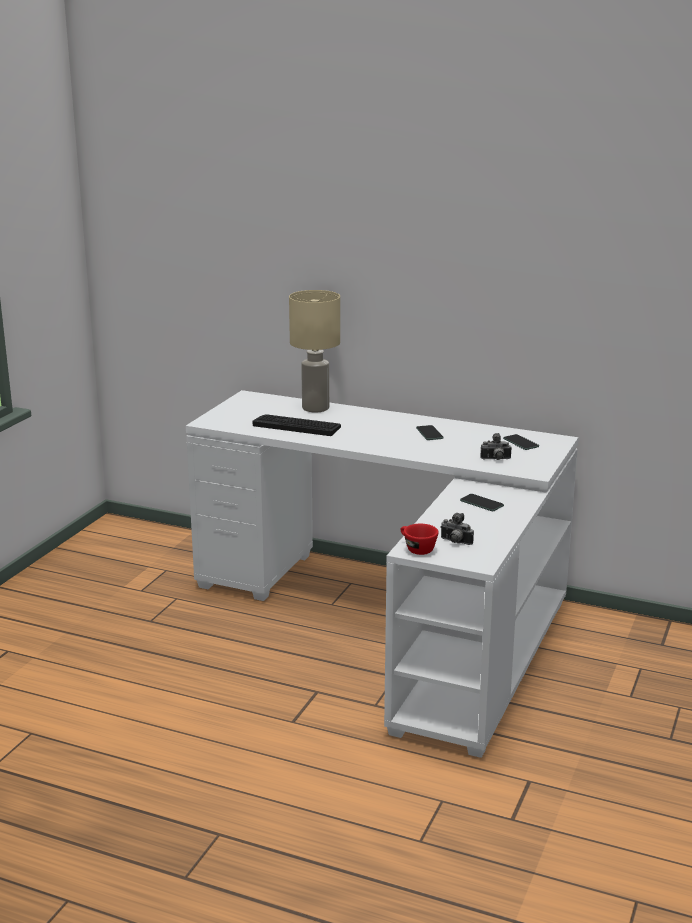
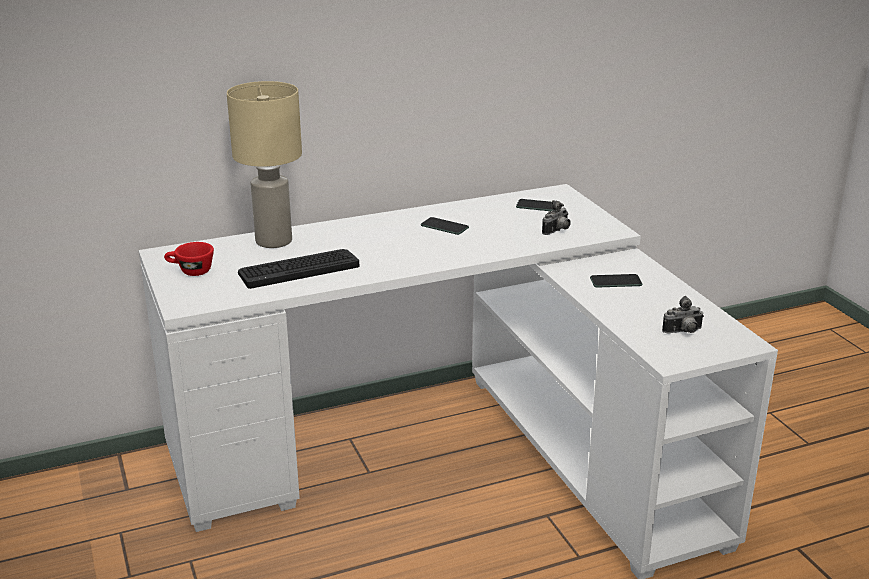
camera: 45 degrees left, 5 degrees up
red cup [400,524,439,555] -> red cup moved to [164,242,214,276]

